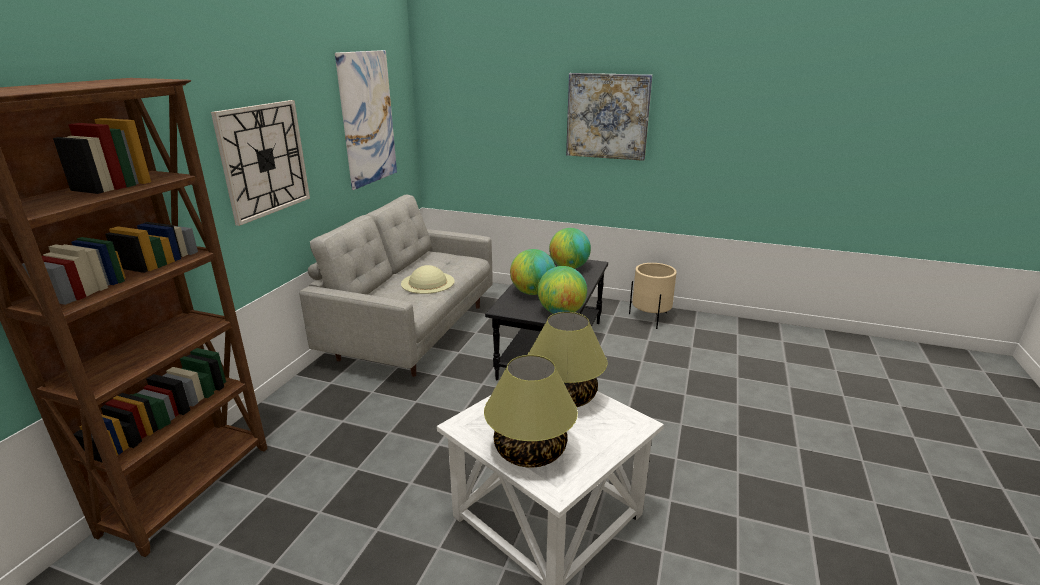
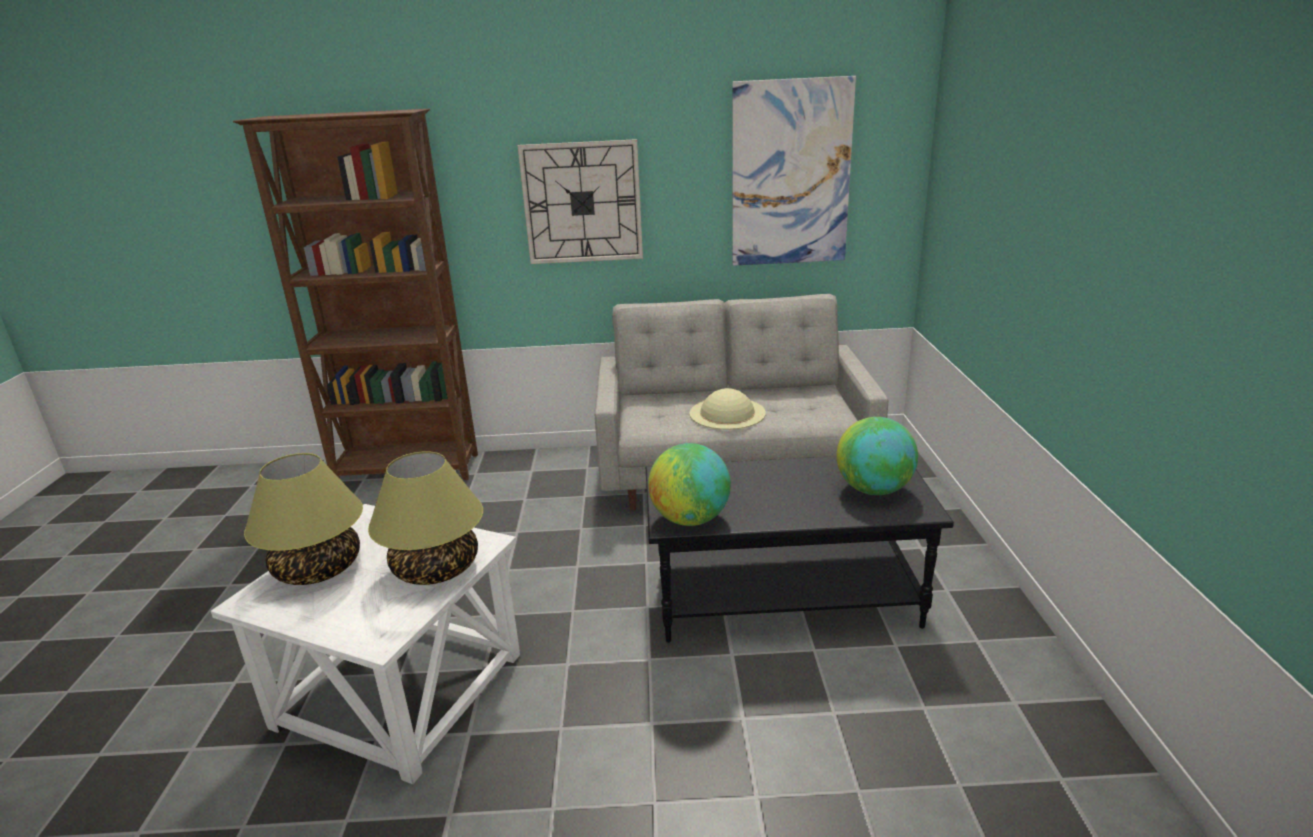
camera: 70 degrees right, 0 degrees up
globe [510,249,555,295] -> none
picture [566,73,652,161] -> none
beige planter [629,263,677,329] -> none

